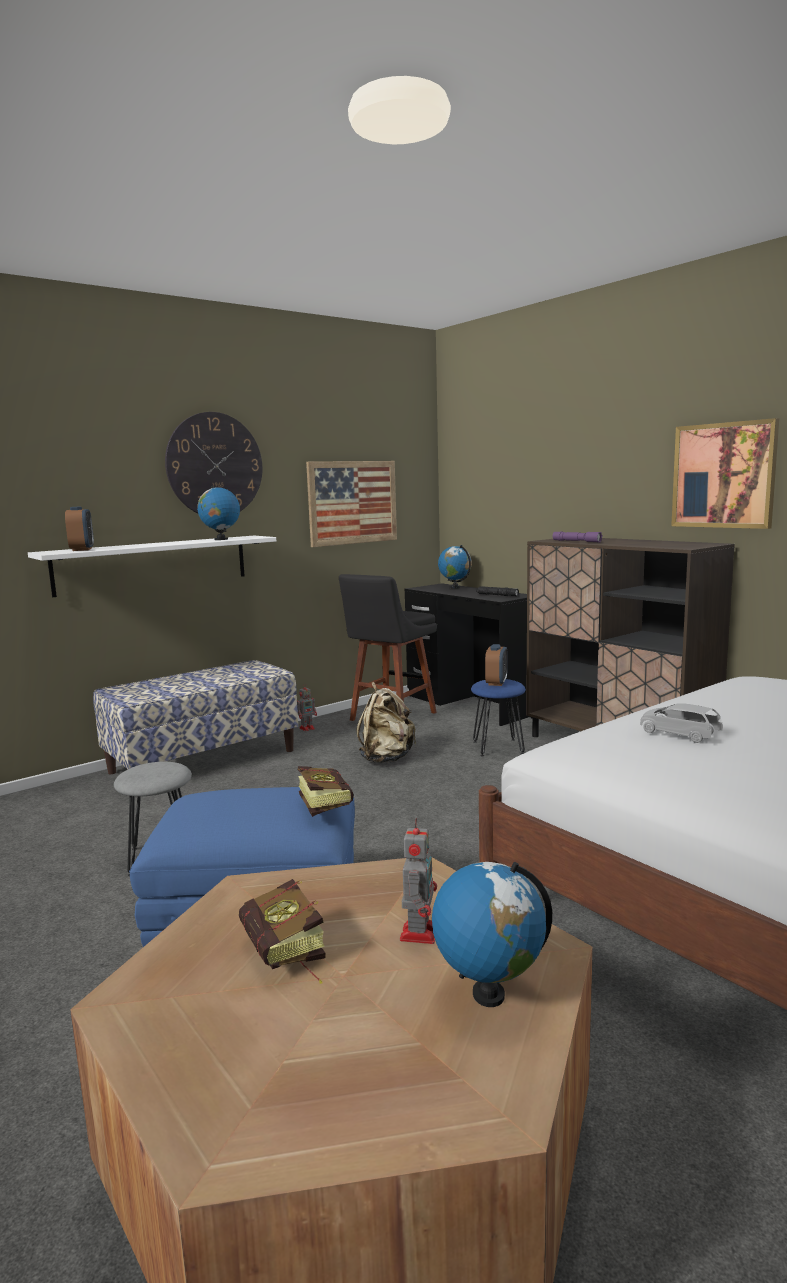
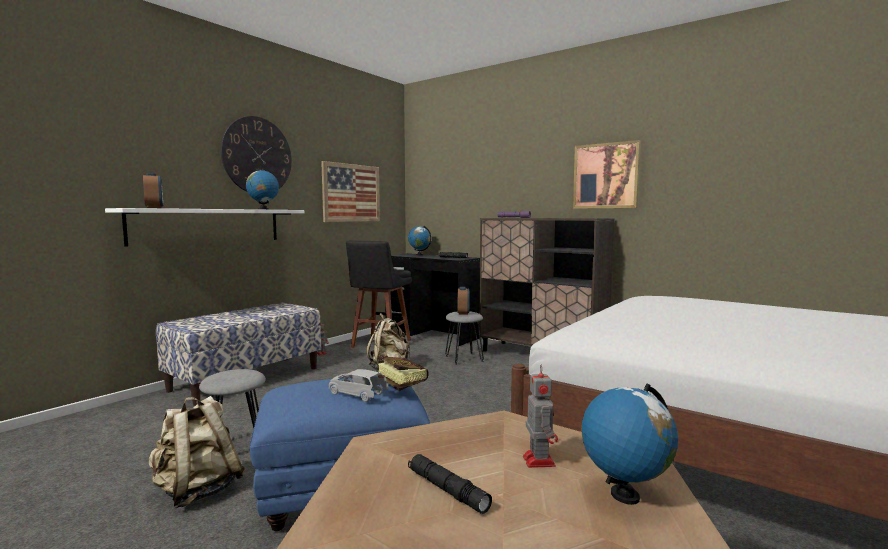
camera: 15 degrees left, 5 degrees down
book [239,879,326,984] -> black flashlight [408,454,492,514]
blue stool [471,679,526,757] -> grey stool [445,311,484,365]
grey toy car [640,703,723,743] -> grey toy car moved to [329,369,389,402]
none -> beige backpack [149,396,245,508]

